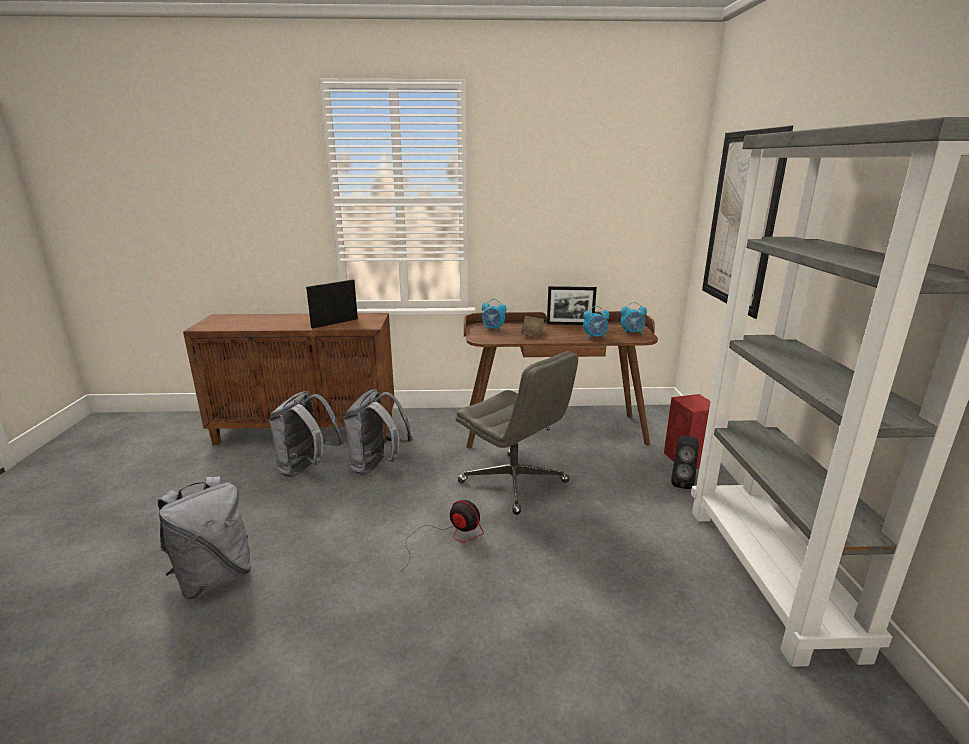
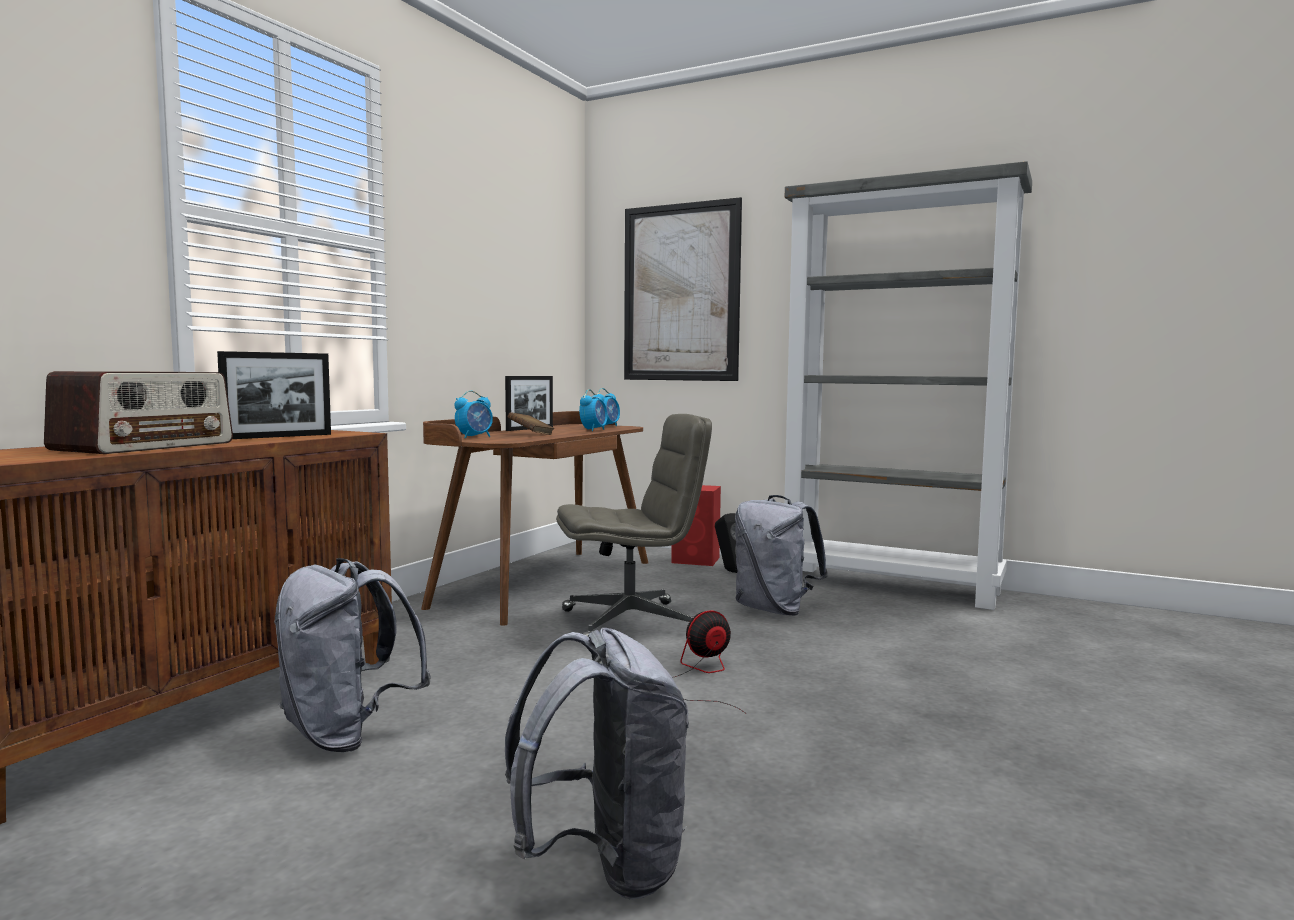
camera: 60 degrees left, 15 degrees down
picture frame [306,280,358,329] -> picture frame turned 120 degrees counterclockwise [217,351,331,439]
grey backpack [343,389,413,475] -> grey backpack moved to [735,495,828,616]
none -> radio [44,371,233,454]

